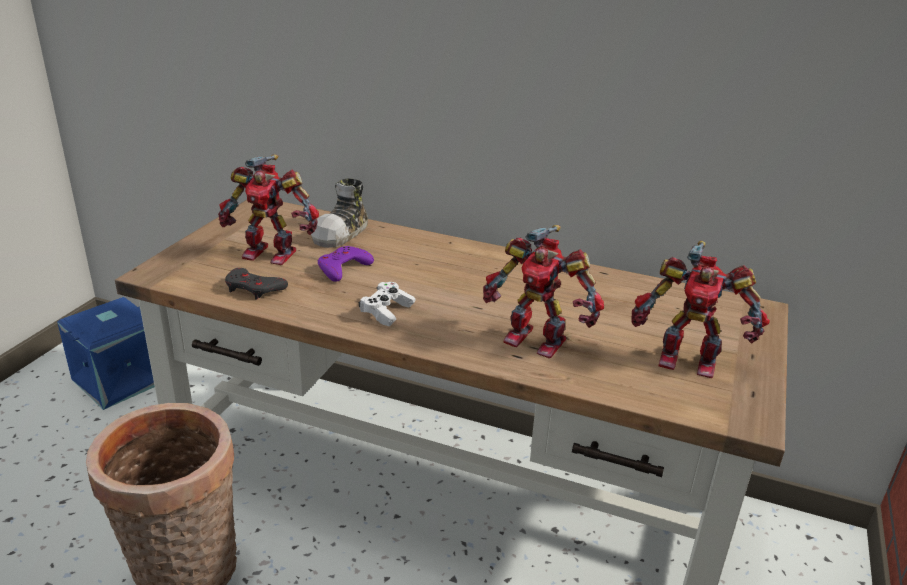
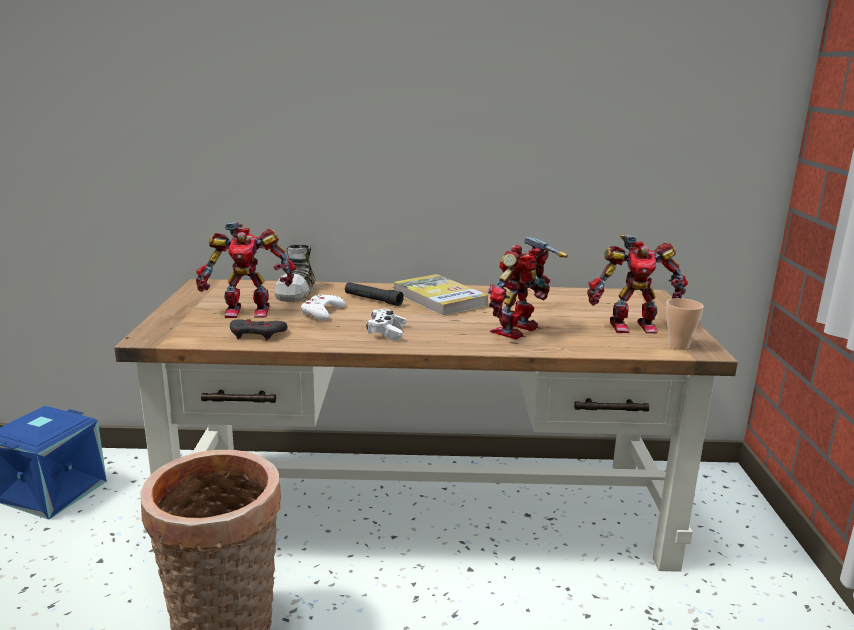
camera: 20 degrees left, 10 degrees down
purple game controller [318,246,374,282] -> white game controller [301,295,346,321]
toy robot [483,225,604,358] -> toy robot turned 120 degrees clockwise [487,236,568,339]
none -> black flashlight [345,282,404,306]
none -> book [393,274,488,317]
none -> cup [666,298,704,350]

